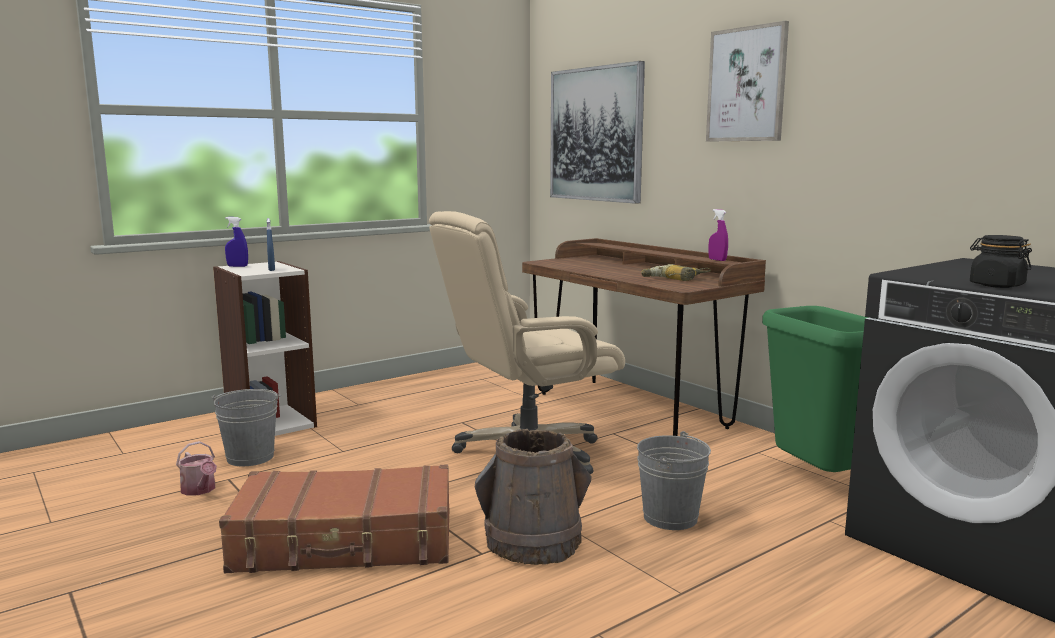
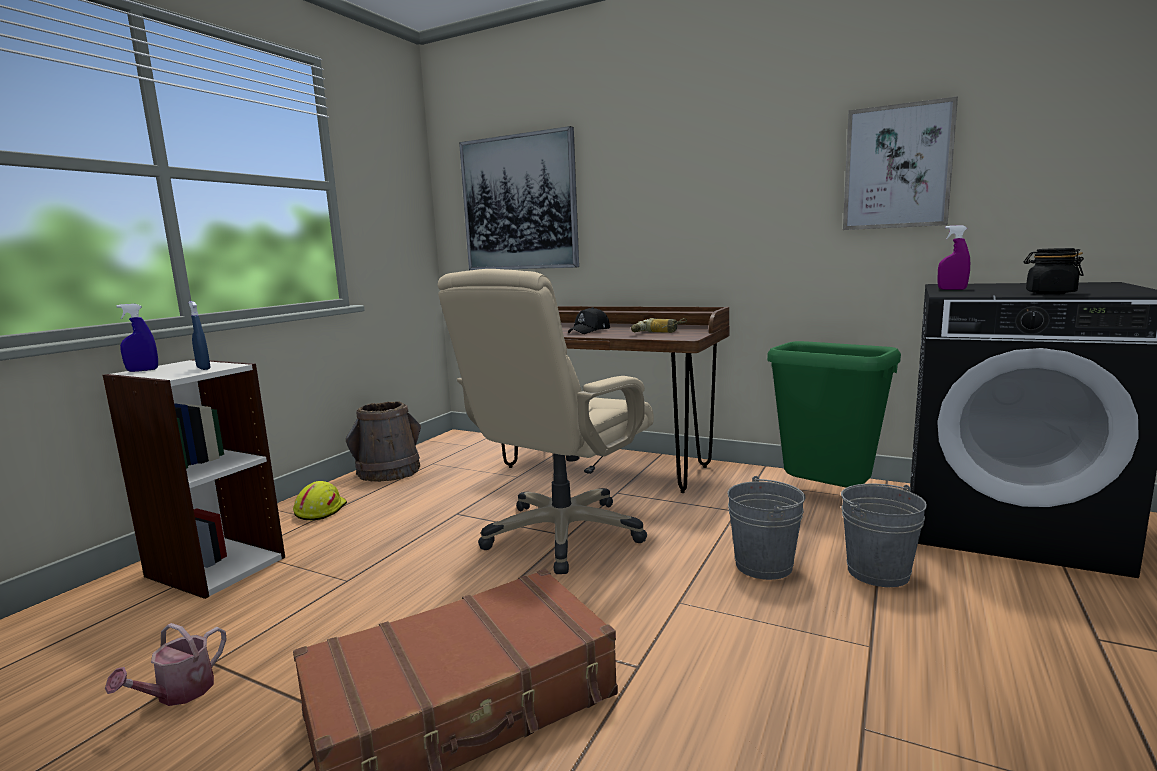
camera: 25 degrees left, 0 degrees up
watering can [176,441,217,496] -> watering can turned 90 degrees clockwise [105,623,227,706]
grey bucket [211,389,282,466] -> grey bucket moved to [841,484,927,587]
brown bucket [475,429,592,565] -> brown bucket moved to [346,401,421,482]
picture [706,21,789,141] -> picture moved to [843,96,958,230]
purple spray bottle [708,209,728,261] -> purple spray bottle moved to [937,225,970,290]
none -> yellow hard hat [293,481,347,520]
none -> black cap [568,307,610,334]

